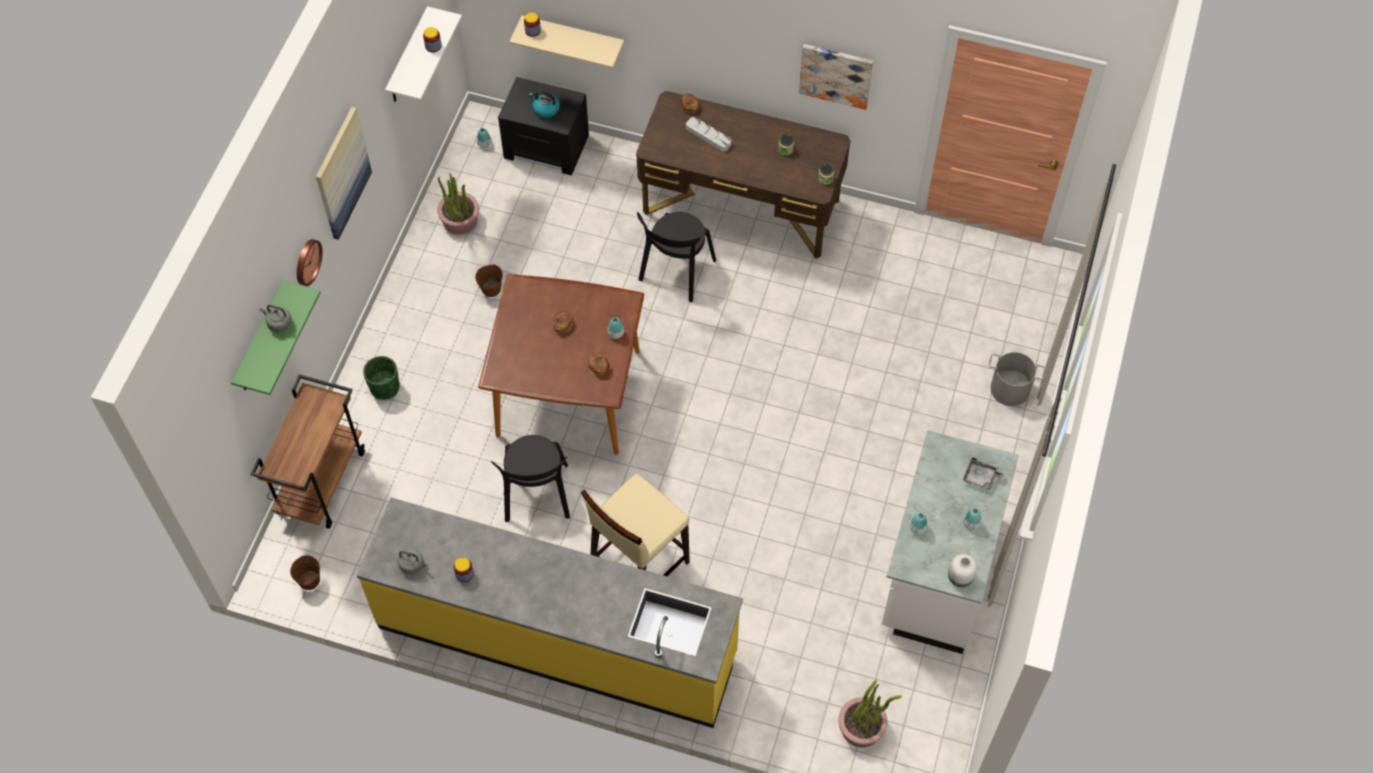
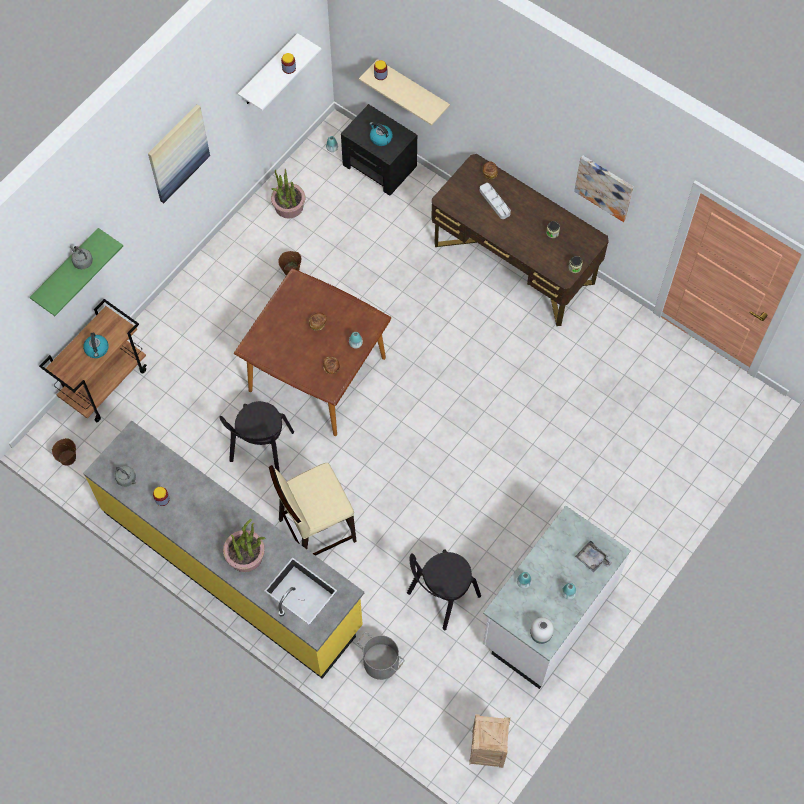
camera: 20 degrees right, 5 degrees up
wall clock [297,239,323,286] -> none
green planter [363,356,400,400] -> none
black chair [637,212,716,302] -> black chair moved to [407,550,481,631]
potted plant [838,680,902,748] -> potted plant moved to [223,519,265,572]
grey bucket [989,352,1046,406] -> grey bucket moved to [357,632,405,680]
none -> kettle [83,332,108,358]
none -> crate [469,714,510,768]

